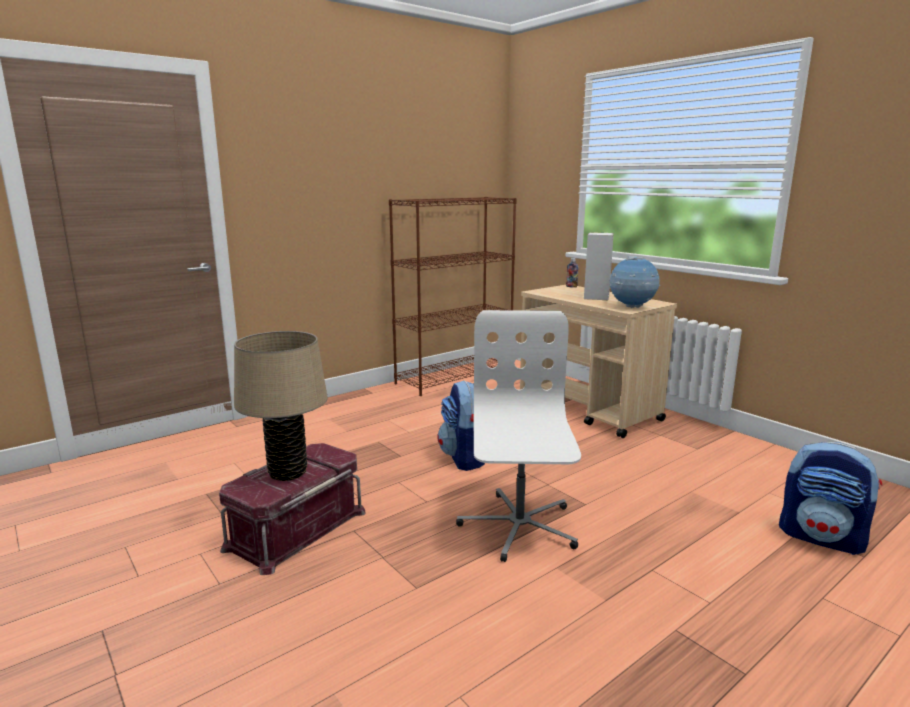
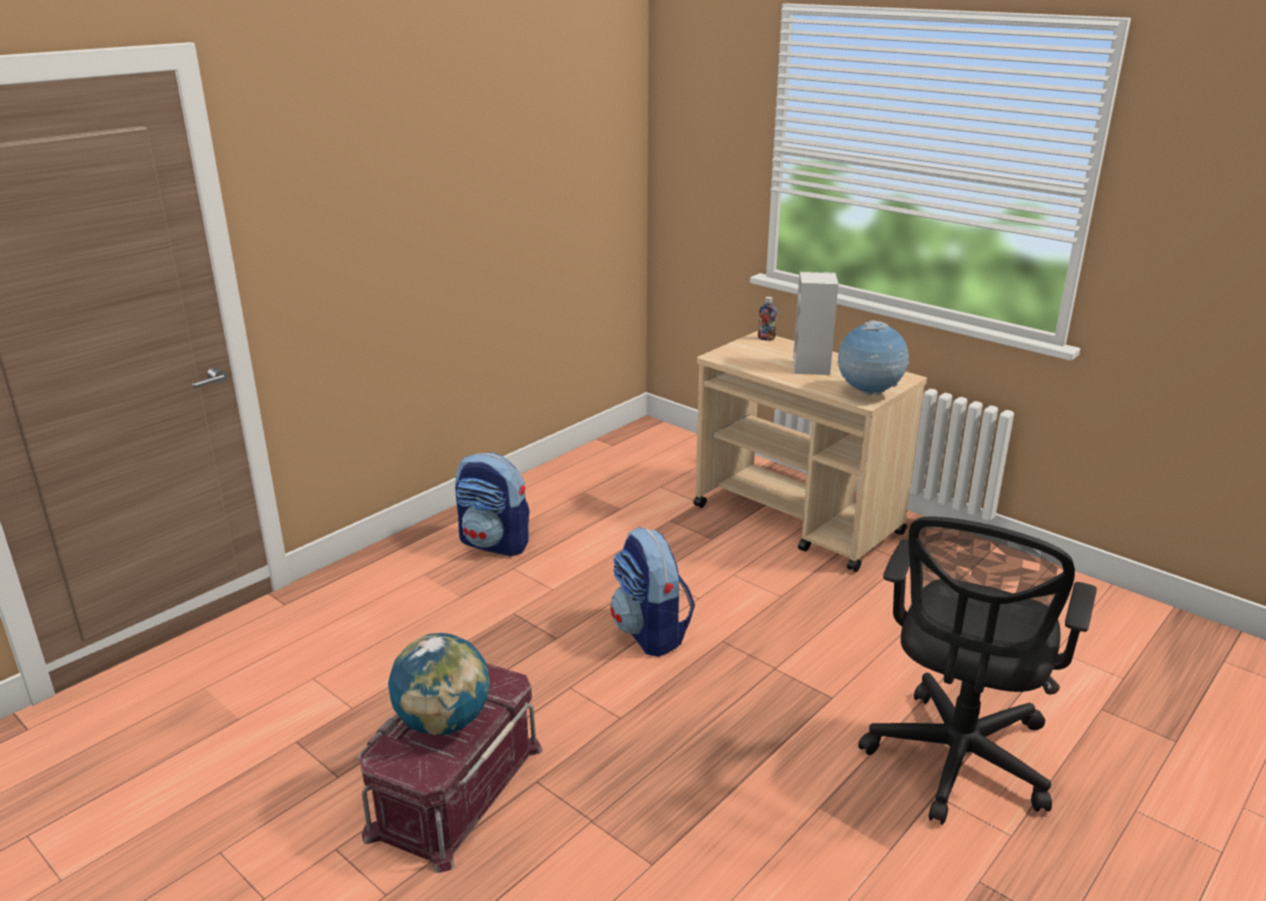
camera: 10 degrees left, 10 degrees up
beige table lamp [234,331,328,481] -> globe [388,633,490,735]
brown bookcase [389,197,517,396] -> none
white office chair [456,310,581,562] -> none
backpack [779,442,882,555] -> backpack moved to [455,453,530,557]
none -> black office chair [858,517,1097,825]

